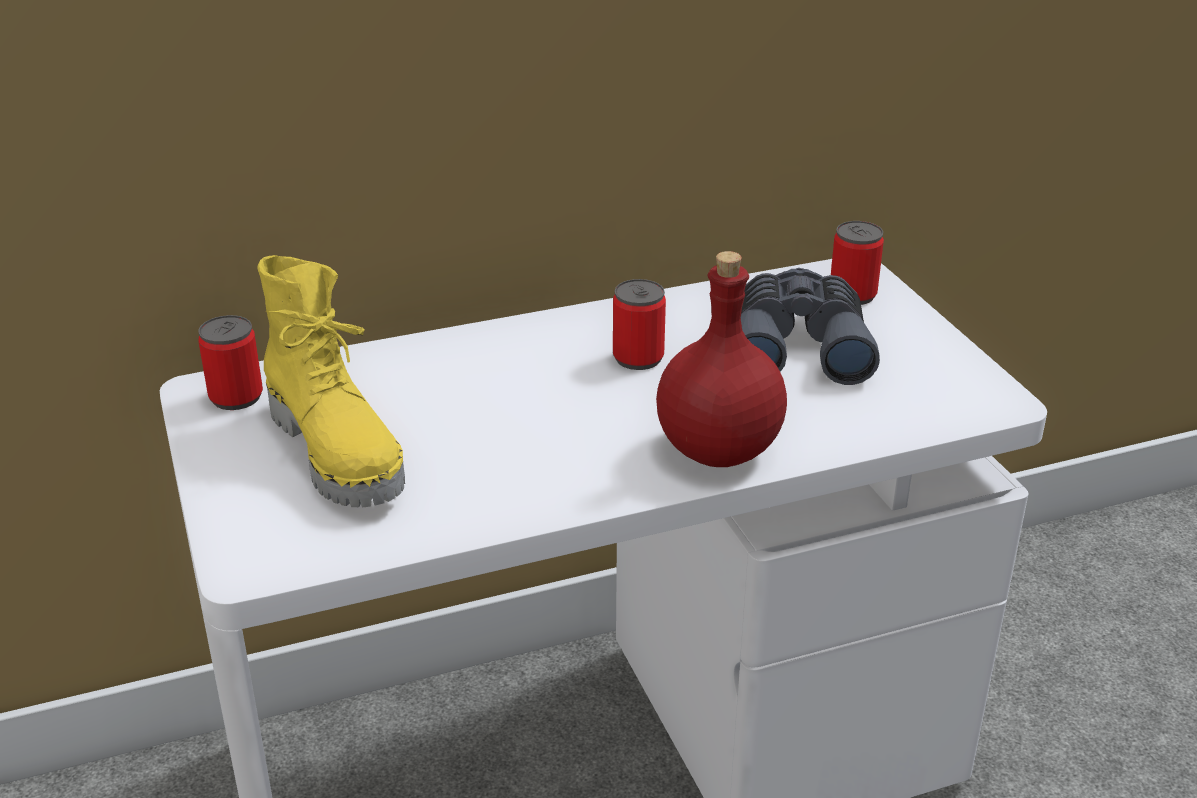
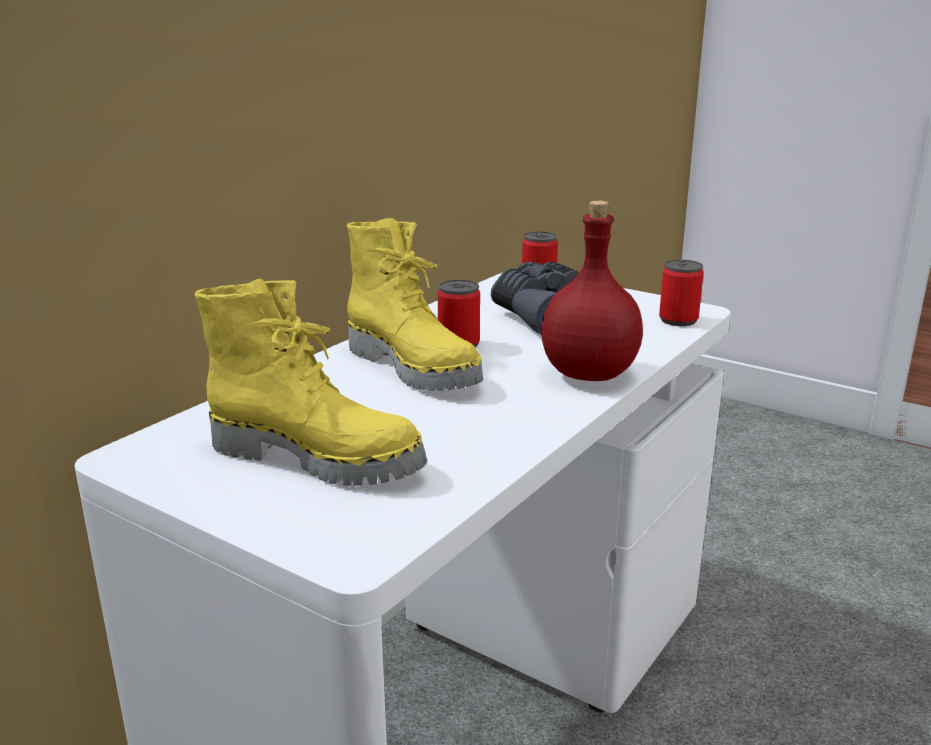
camera: 35 degrees left, 10 degrees down
can [198,315,263,410] -> can moved to [659,260,703,326]
none -> yellow boot [346,218,483,391]

